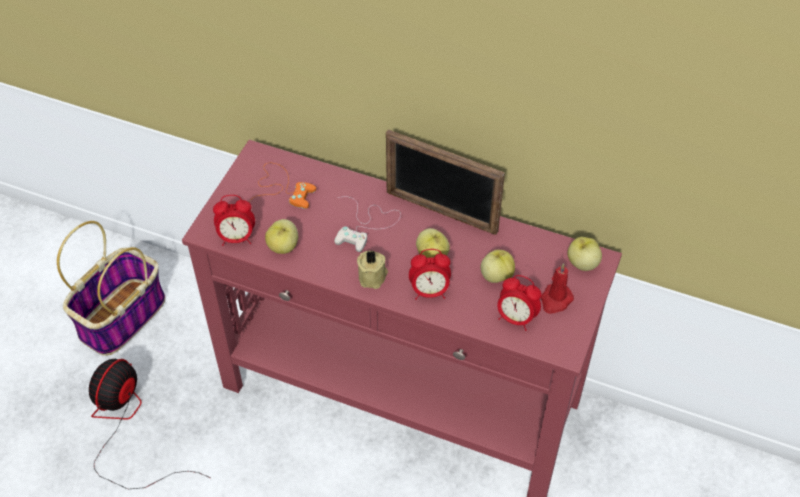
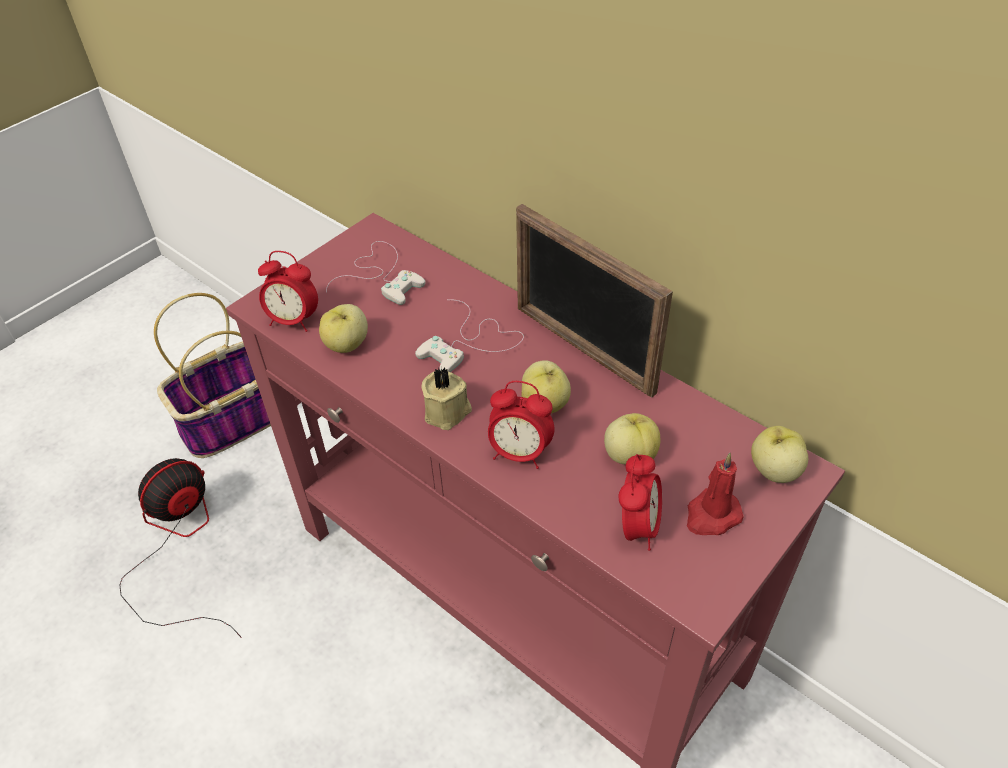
camera: 20 degrees right, 5 degrees down
orange game controller [249,163,316,209] -> white game controller [326,241,425,305]
alarm clock [498,275,541,331] -> alarm clock turned 120 degrees counterclockwise [619,454,662,551]

